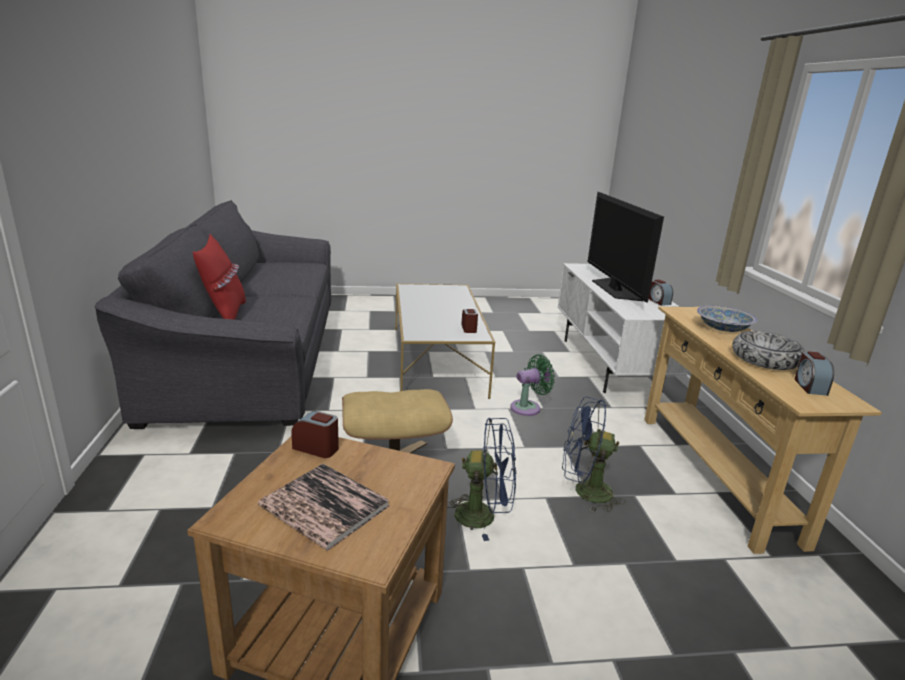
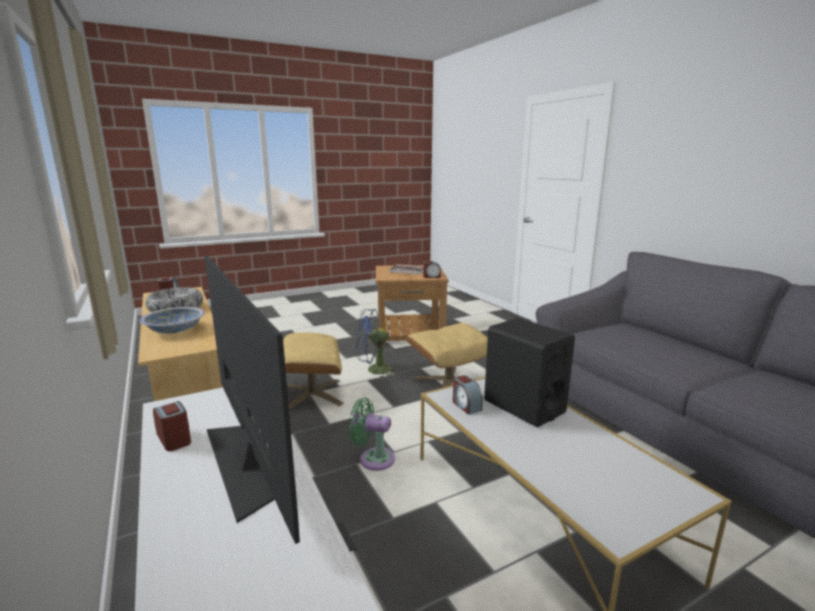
camera: 160 degrees right, 5 degrees down
red pillow [193,234,246,320] -> none
green fan [510,354,555,416] -> green fan turned 60 degrees clockwise [349,397,395,471]
blue fan [562,397,626,512] -> beige ottoman [283,332,344,410]
none -> black speaker [484,318,575,427]

